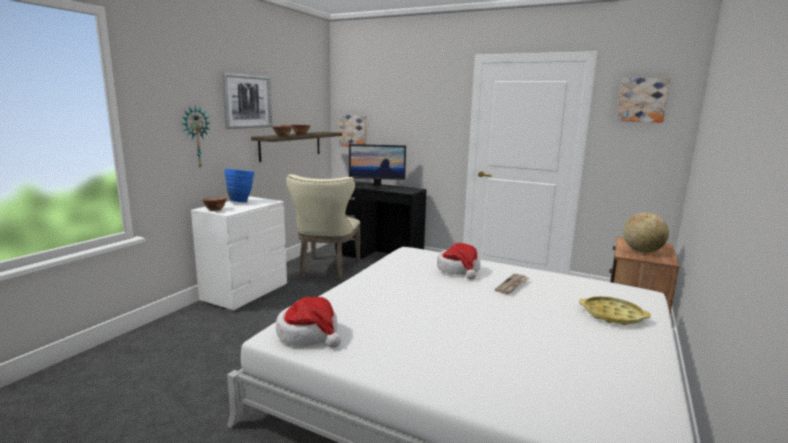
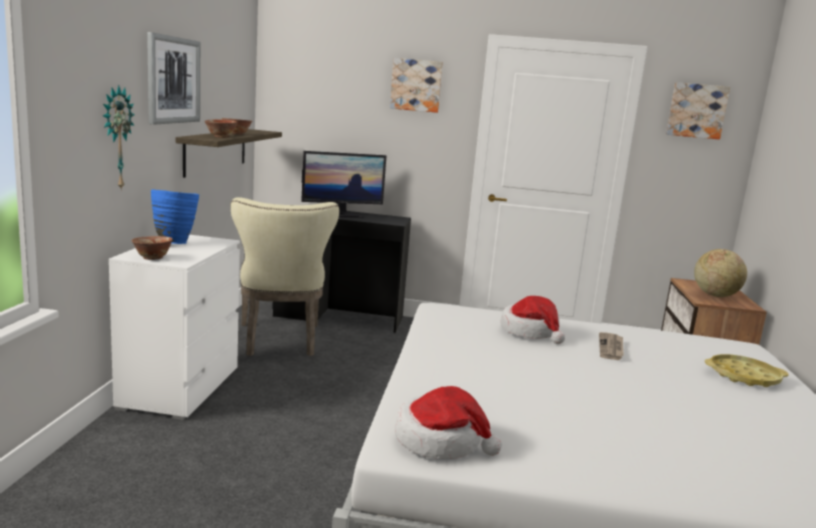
camera: 20 degrees left, 0 degrees up
picture [338,115,367,147] -> picture moved to [390,58,443,113]

